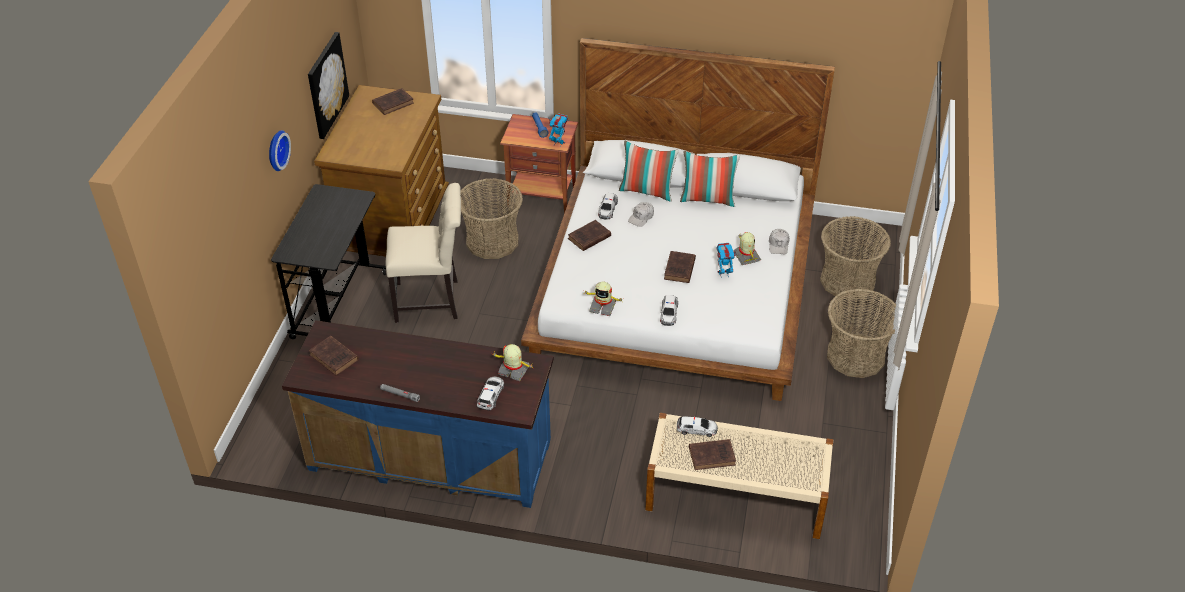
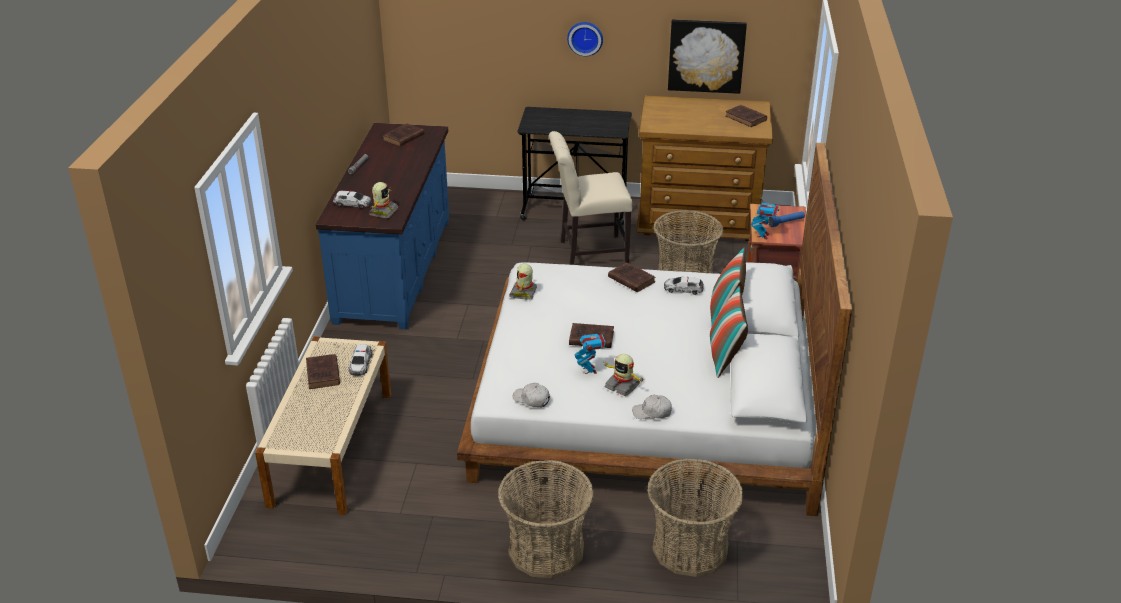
camera: 85 degrees right, 10 degrees down
beige chair [385,183,461,323] -> beige chair turned 90 degrees clockwise [549,131,632,265]
white cap [628,202,654,227] -> white cap moved to [512,383,550,408]
toy car [660,295,678,326] -> none
toy robot [734,232,761,265] -> toy robot turned 60 degrees clockwise [603,354,644,396]

